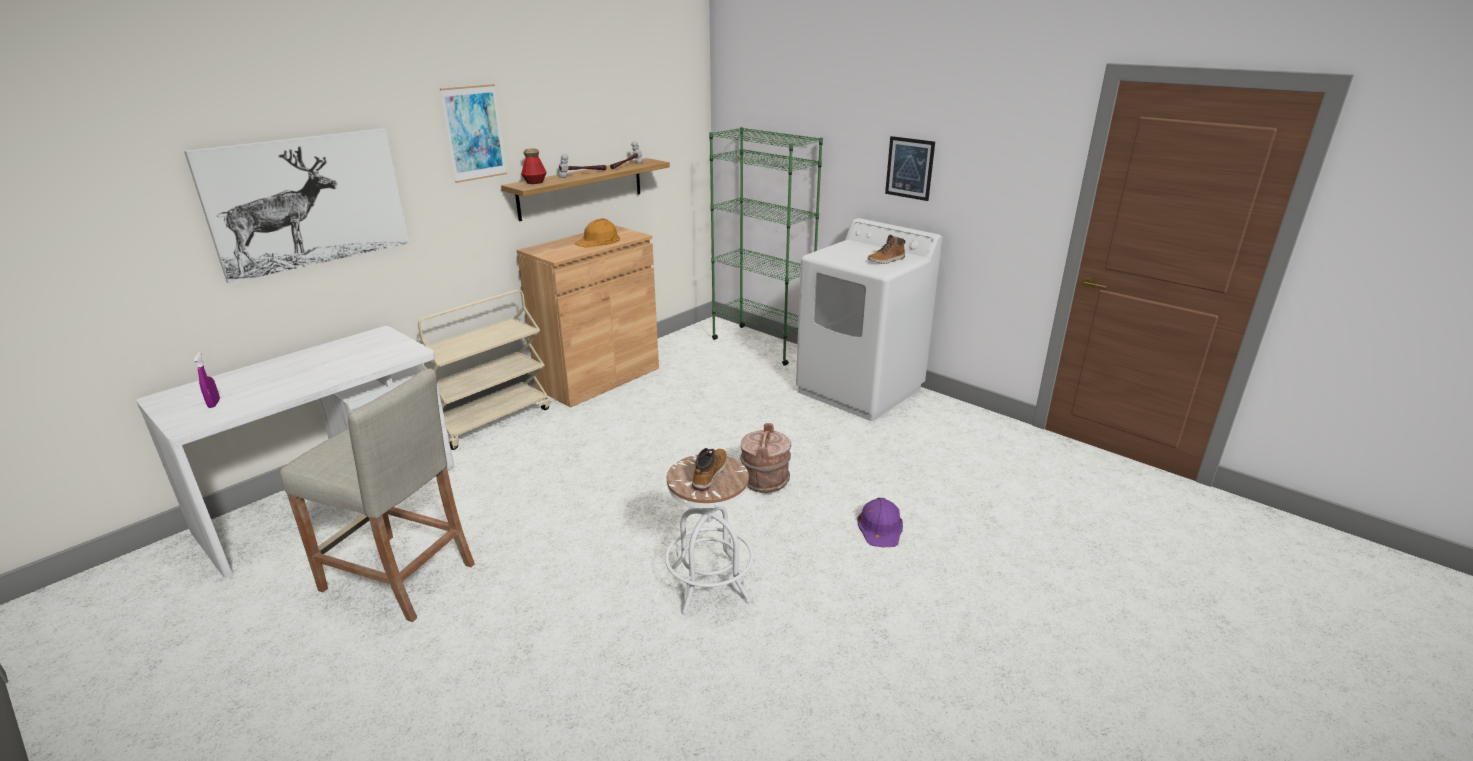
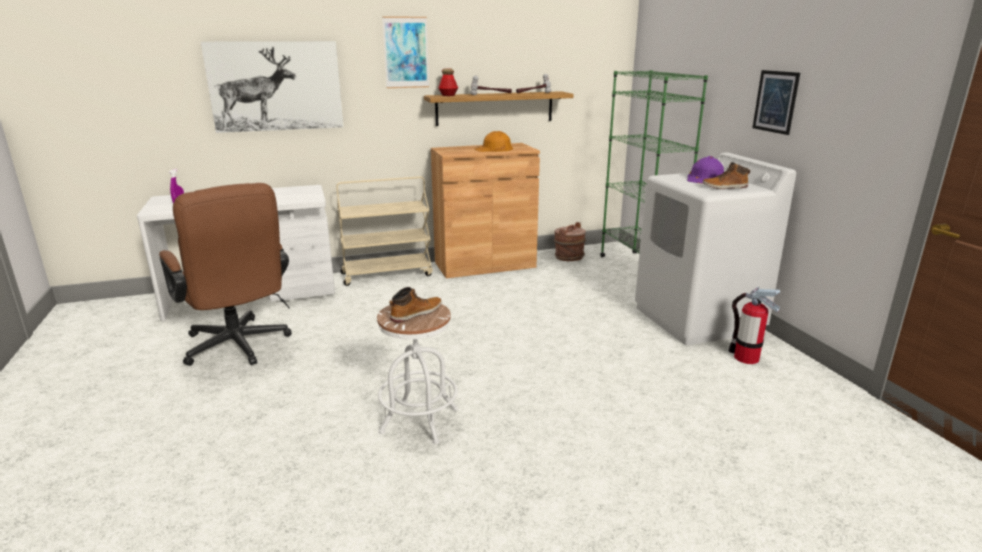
camera: 30 degrees right, 5 degrees down
beige stool [280,368,475,622] -> brown office chair [159,183,292,366]
brown bucket [740,423,791,493] -> brown bucket moved to [554,222,586,261]
purple hard hat [857,498,903,547] -> purple hard hat moved to [687,156,724,184]
none -> fire extinguisher [729,287,780,364]

